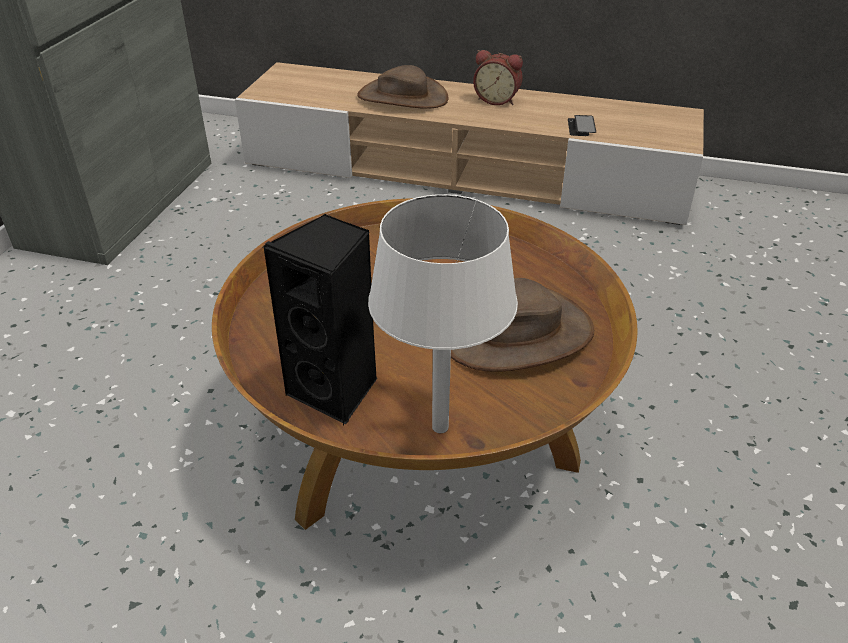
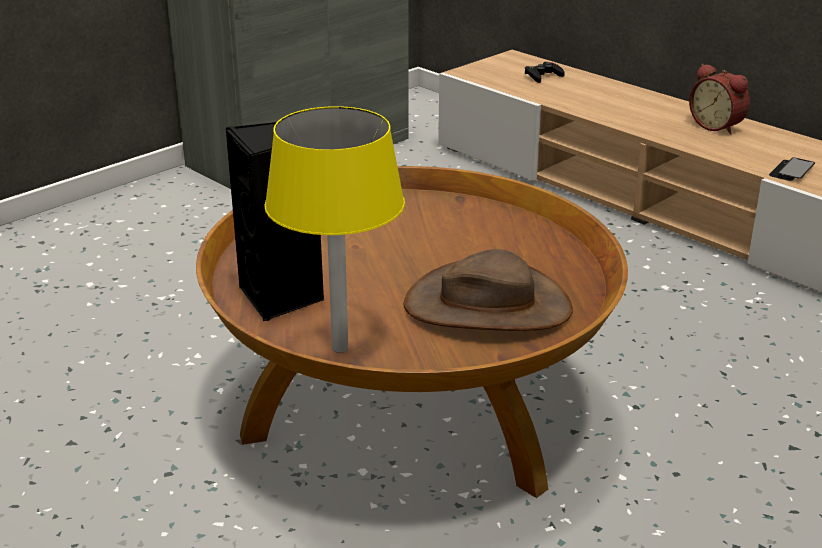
camera: 30 degrees right, 10 degrees down
brown hat [357,65,448,109] -> none
white table lamp [368,194,518,433] -> yellow table lamp [264,106,405,353]
none -> black game controller [525,62,565,83]

